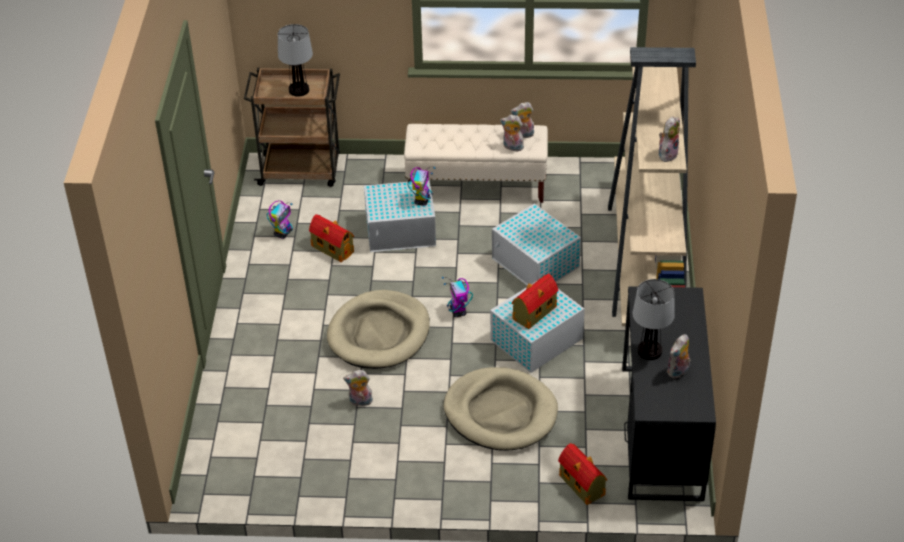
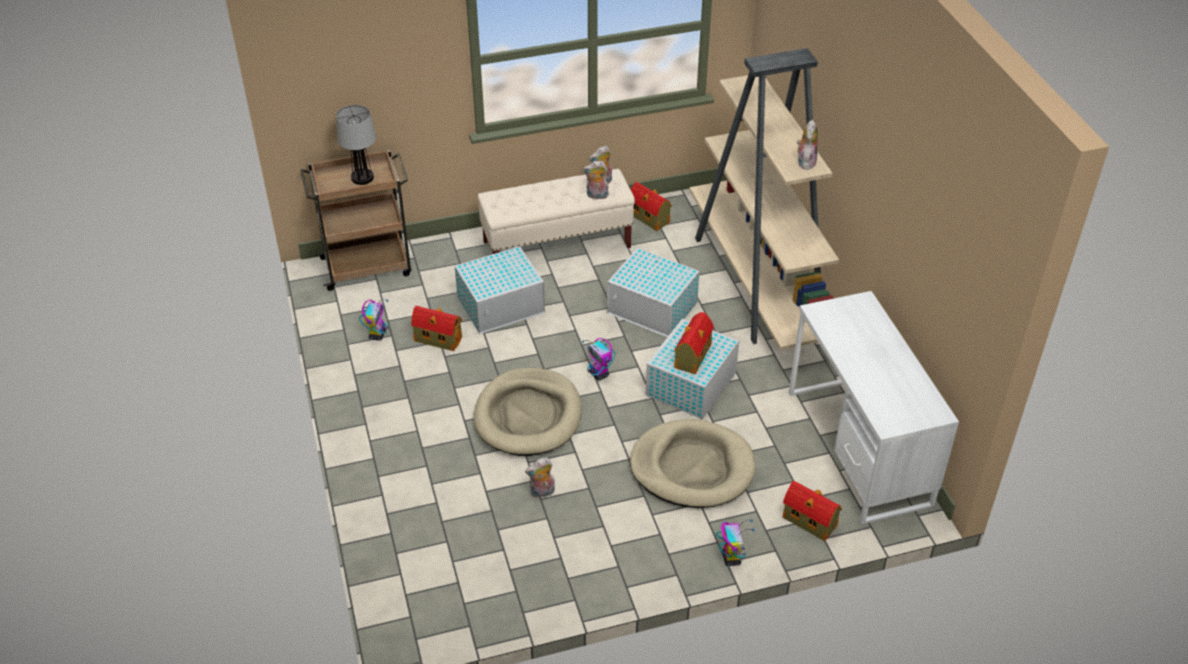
camera: 20 degrees left, 0 degrees up
toy robot [407,167,435,206] -> toy robot moved to [716,519,754,566]
black desk [622,286,716,501] -> white desk [789,291,959,524]
table lamp [633,279,675,360] -> none
plush toy [667,334,691,378] -> none
none -> toy house [631,182,672,231]

